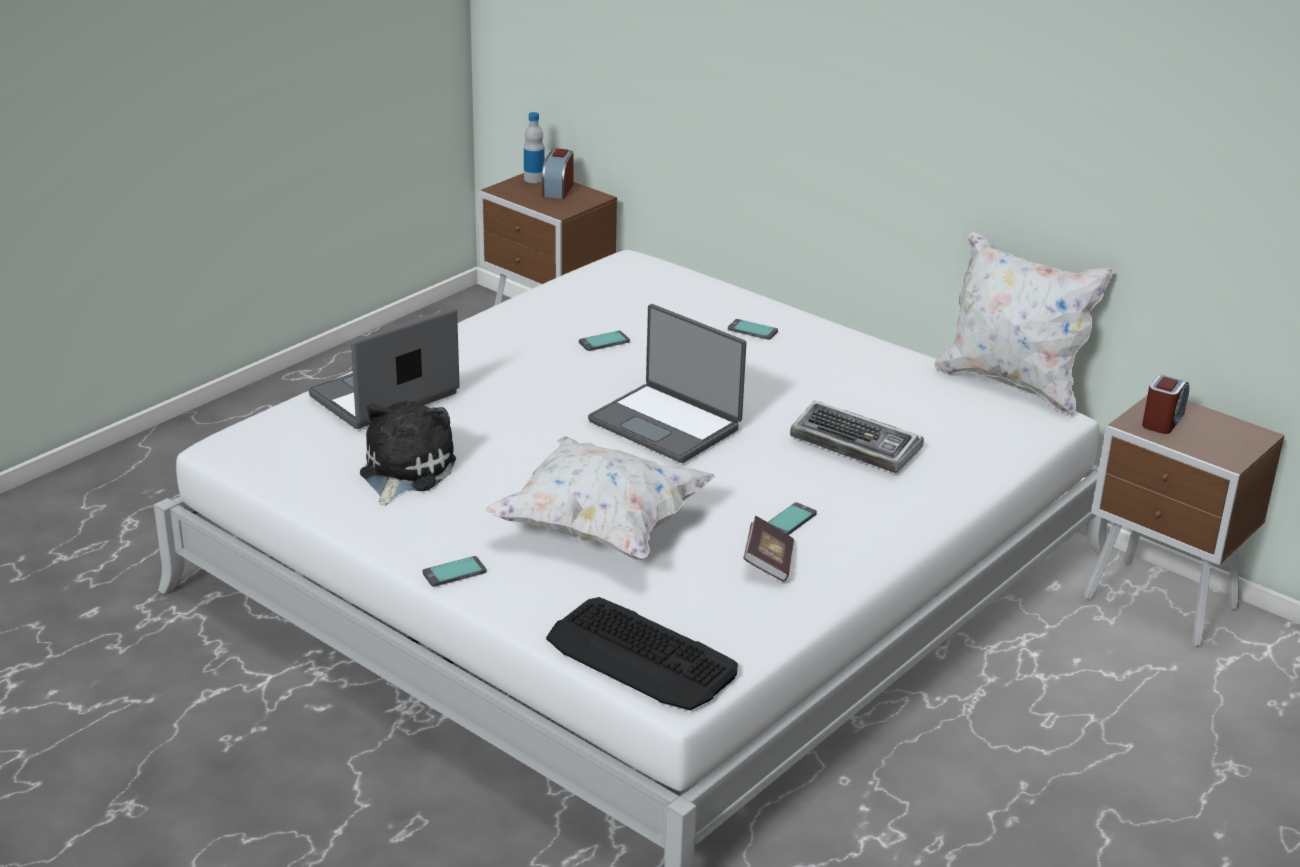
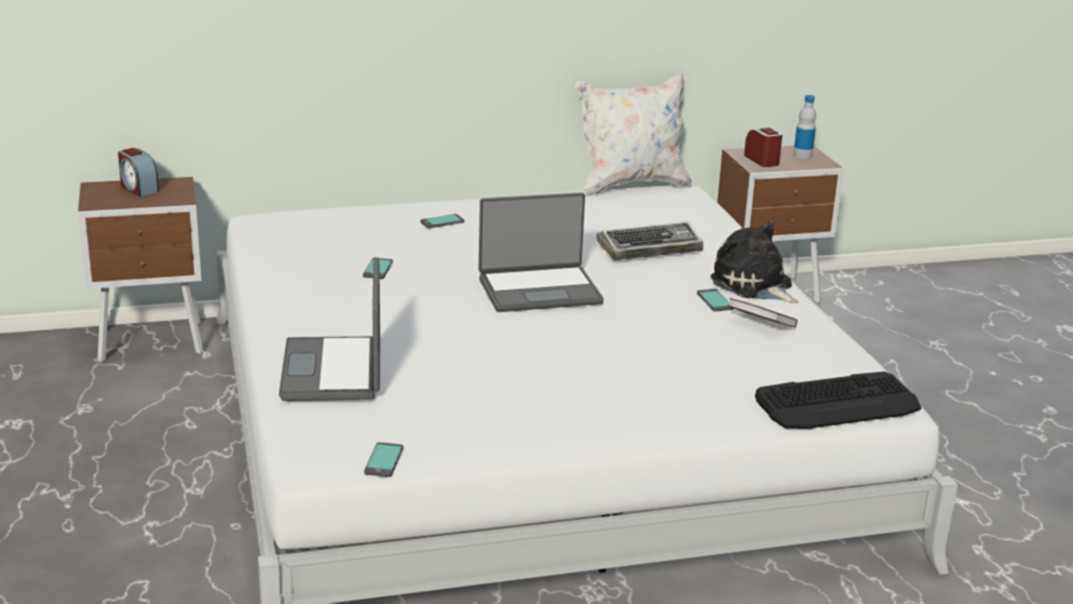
camera: 55 degrees left, 5 degrees down
plush toy [360,401,456,506] -> plush toy moved to [710,221,799,303]
phone [423,556,486,587] -> phone moved to [364,442,403,477]
white pillow [486,436,715,560] -> none
bottle [524,112,545,183] -> bottle moved to [793,95,816,159]

